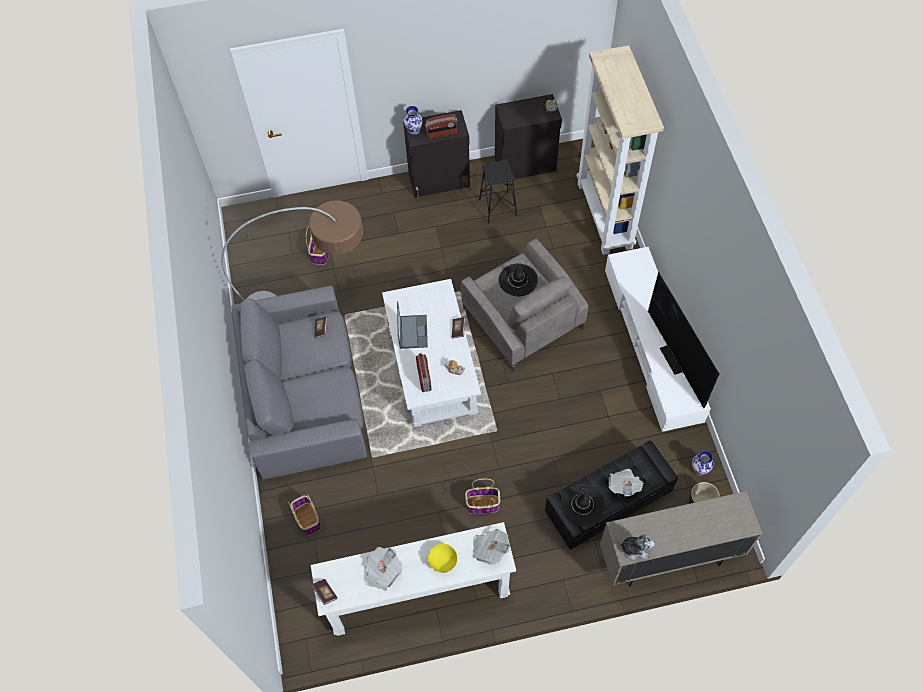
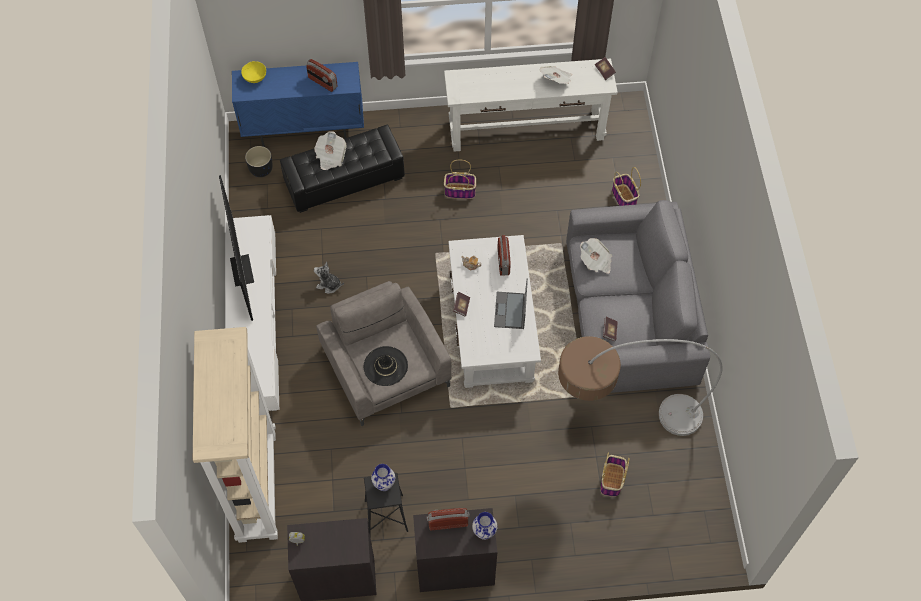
camera: 175 degrees left, 0 degrees up
yellow bowl [428,544,458,573] -> yellow bowl moved to [241,61,266,83]
newspaper [473,529,510,565] -> newspaper moved to [580,238,612,274]
black hat [561,484,605,526] -> none
beige cabinet [600,491,763,587] -> blue cabinet [232,62,364,147]
plush toy [617,534,655,560] -> plush toy moved to [314,262,344,293]
vase [692,451,713,475] -> vase moved to [371,464,395,491]
none -> radio [306,59,338,92]

